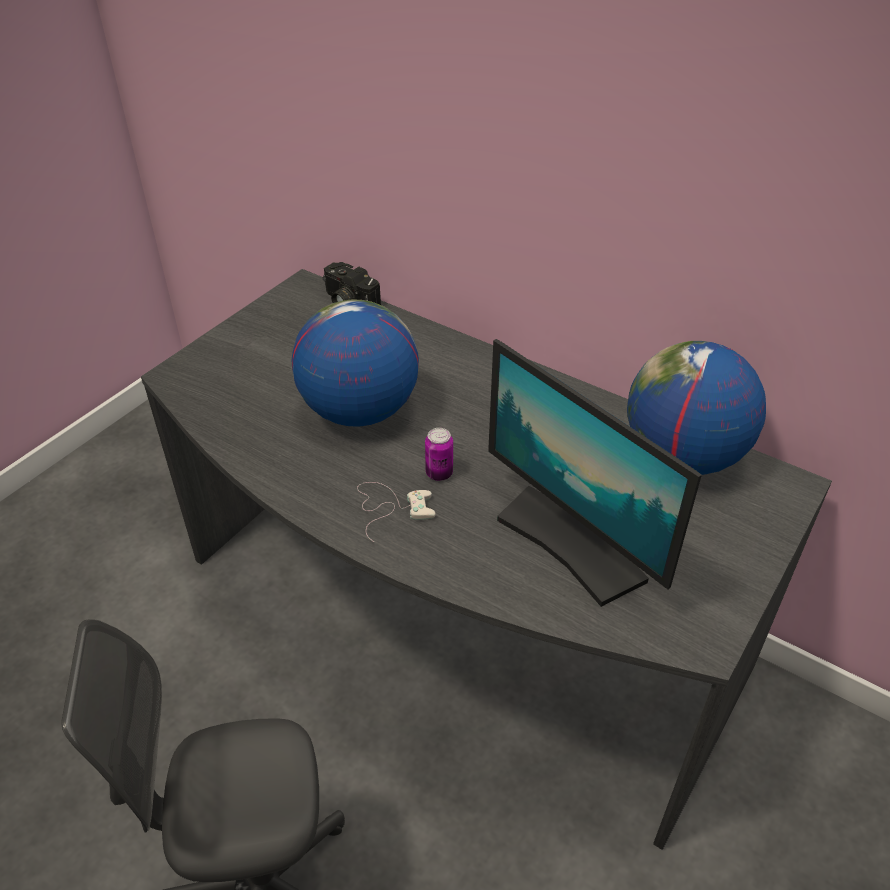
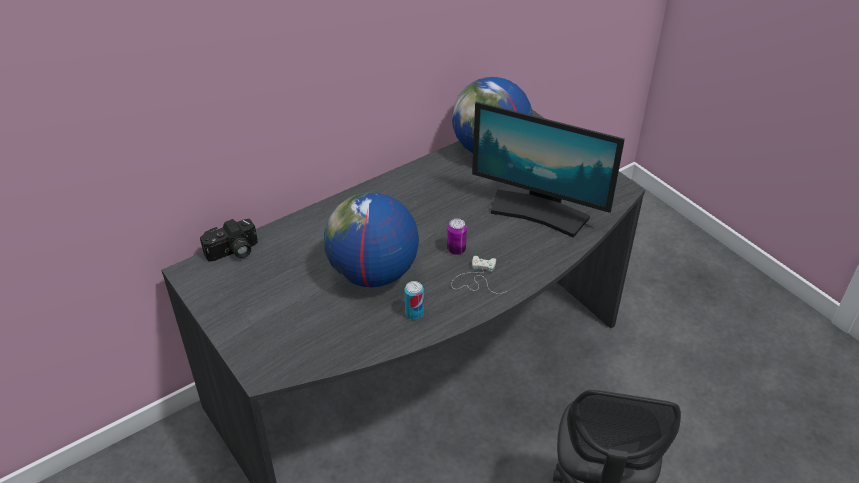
camera: 70 degrees left, 0 degrees up
monitor [488,339,702,607] -> monitor turned 45 degrees clockwise [472,101,625,238]
none -> can [405,281,424,320]

